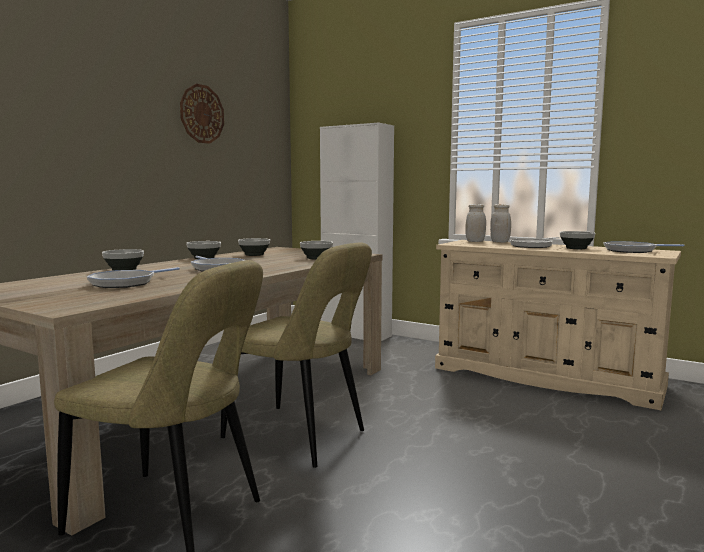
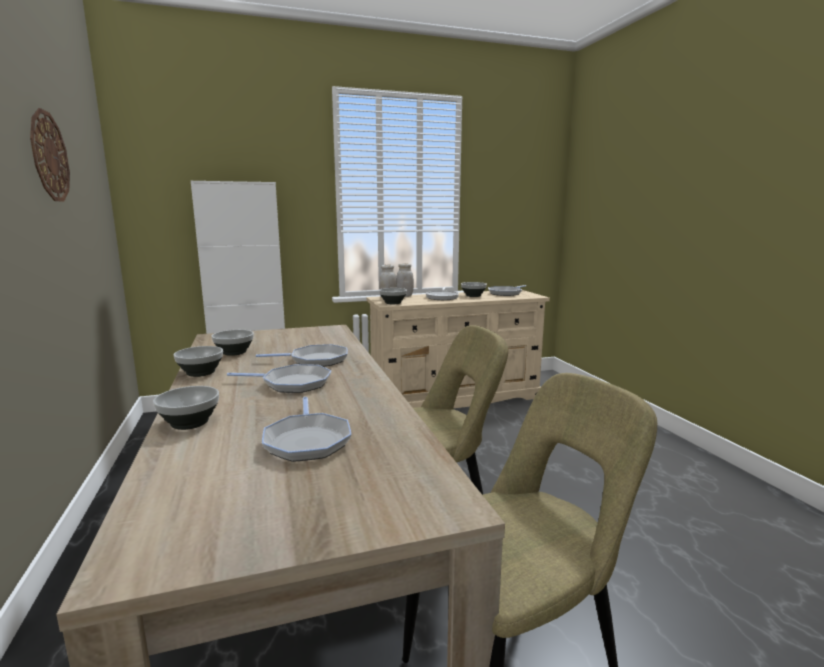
camera: 50 degrees left, 5 degrees up
bowl [300,241,333,259] -> bowl moved to [379,288,407,304]
none -> frying pan [256,344,348,367]

